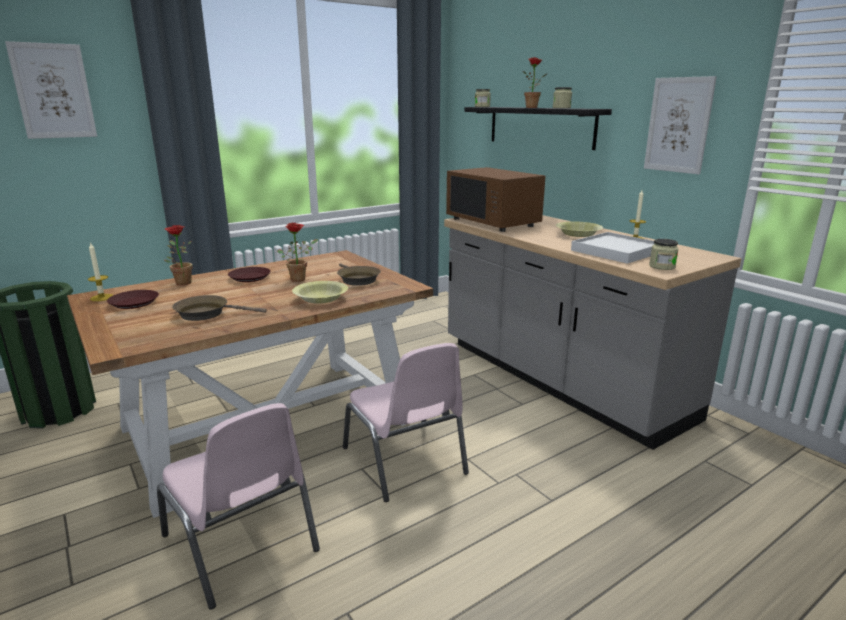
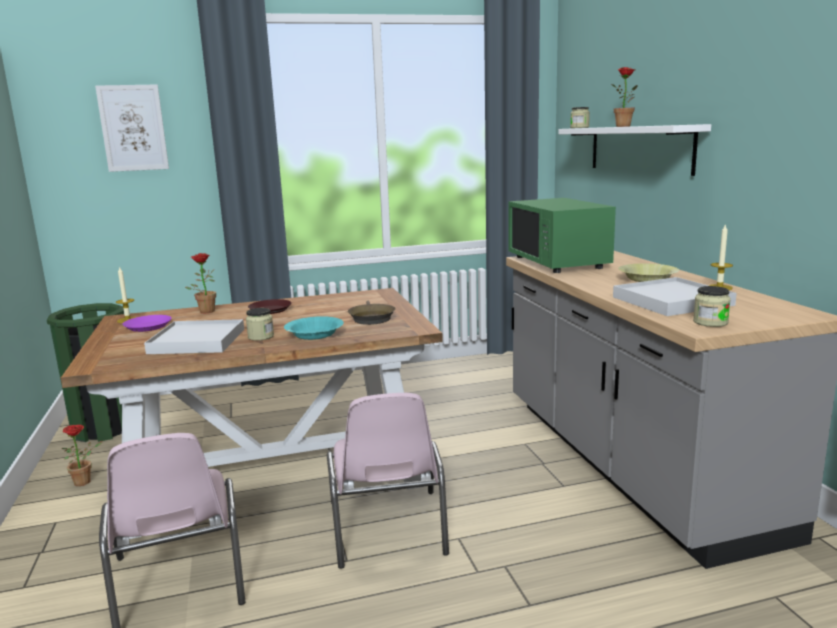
camera: 20 degrees right, 5 degrees down
brown plate [107,290,159,309] -> purple plate [123,315,172,332]
brown frying pan [172,295,267,321] -> white tray [144,319,244,354]
potted plant [277,223,318,282] -> potted plant moved to [62,425,102,486]
yellow bowl [292,281,348,304] -> turquoise bowl [284,316,344,340]
brown microwave [446,167,545,232] -> green microwave [508,198,616,273]
black shelf [464,107,612,150] -> white shelf [558,124,711,176]
jar [553,87,572,108] -> jar moved to [246,308,274,341]
picture [644,76,717,174] -> none

